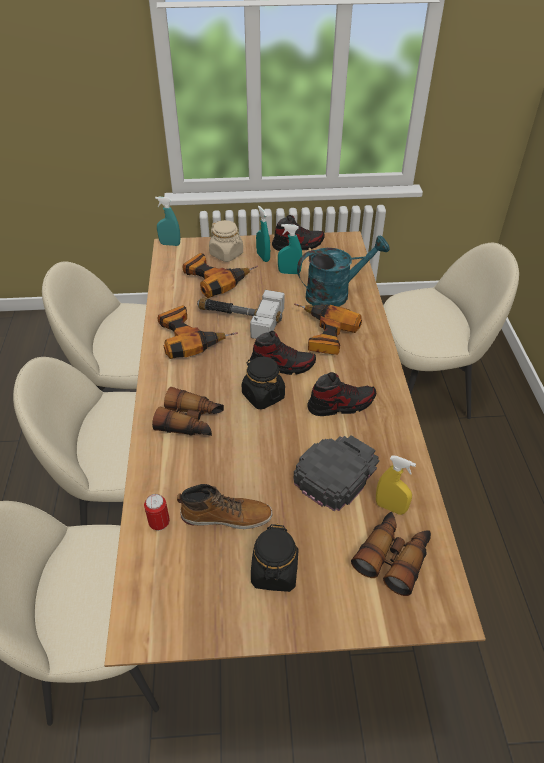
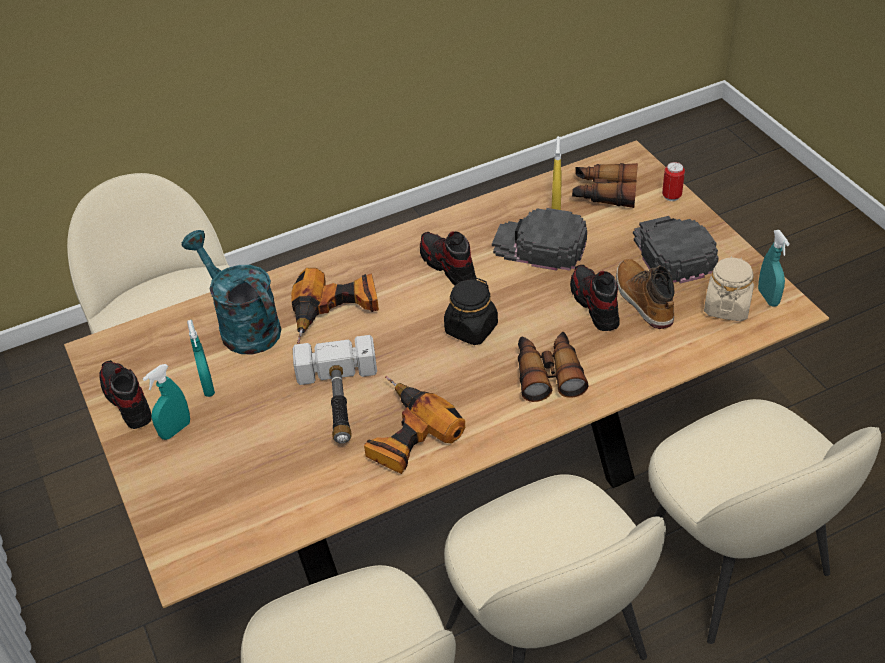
camera: 110 degrees left, 0 degrees up
can [144,494,170,531] -> can moved to [662,162,685,201]
turquoise spray bottle [155,196,180,246] -> turquoise spray bottle moved to [758,230,790,307]
power drill [183,253,258,298] -> none
beige jar [209,220,243,262] -> beige jar moved to [704,256,754,321]
shoe [250,331,316,375] -> shoe moved to [570,265,620,331]
black jar [251,524,299,592] -> black cap [633,216,719,284]

